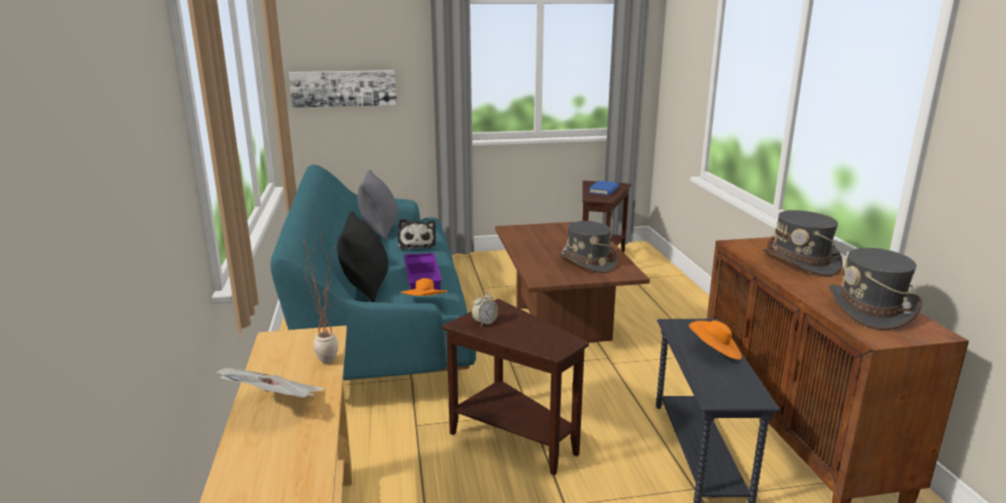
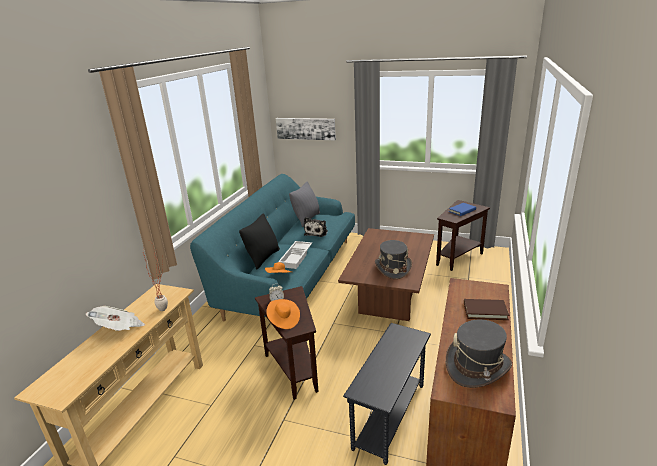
camera: 30 degrees right, 5 degrees up
purple tray [404,253,442,290] -> white tray [278,241,312,269]
orange hat [689,320,742,360] -> orange hat moved to [266,299,300,329]
grey hat [763,210,843,276] -> brown book [464,299,509,320]

